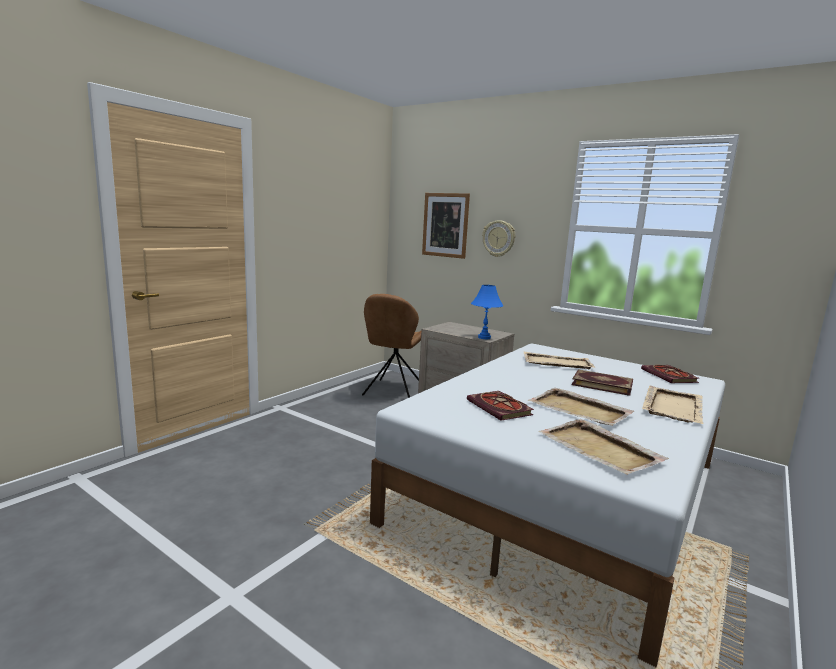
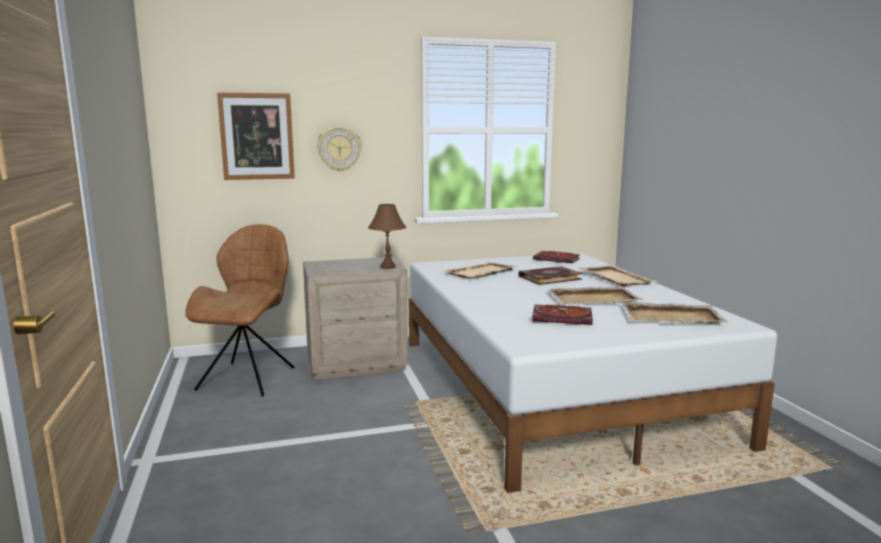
camera: 50 degrees left, 0 degrees up
brown chair [362,294,421,398] -> brown chair turned 135 degrees counterclockwise [185,224,294,396]
blue table lamp [471,285,503,339] -> brown table lamp [368,204,406,269]

